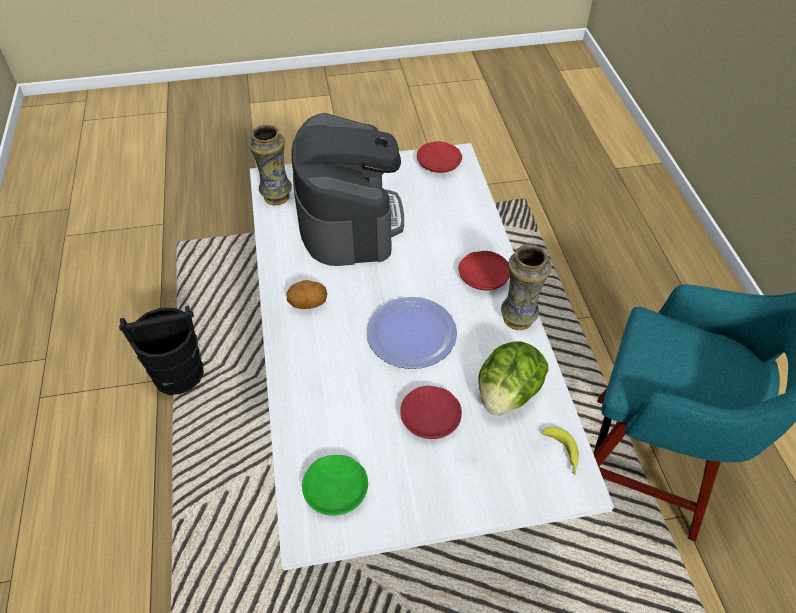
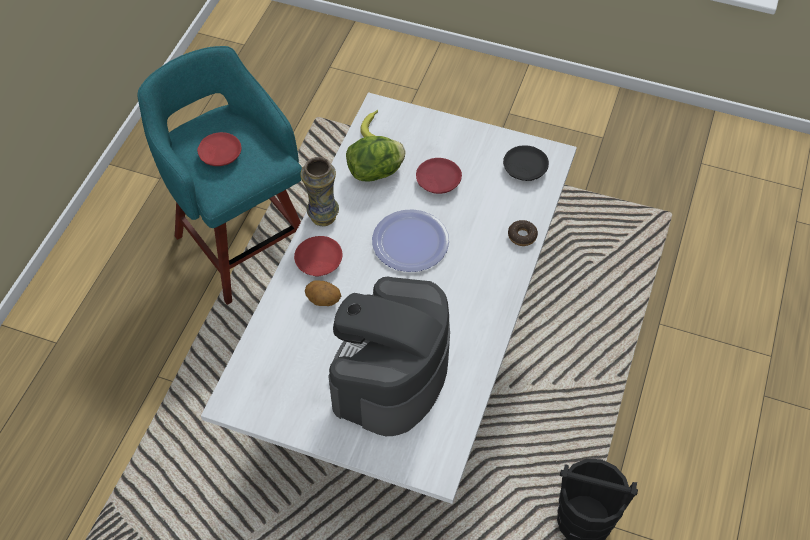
camera: 150 degrees left, 5 degrees up
vase [248,125,292,205] -> none
potato [287,280,327,309] -> potato moved to [305,280,341,306]
green plate [302,455,368,516] -> black plate [503,145,549,181]
red plate [417,141,462,173] -> red plate moved to [197,132,242,166]
none -> donut [508,220,538,246]

